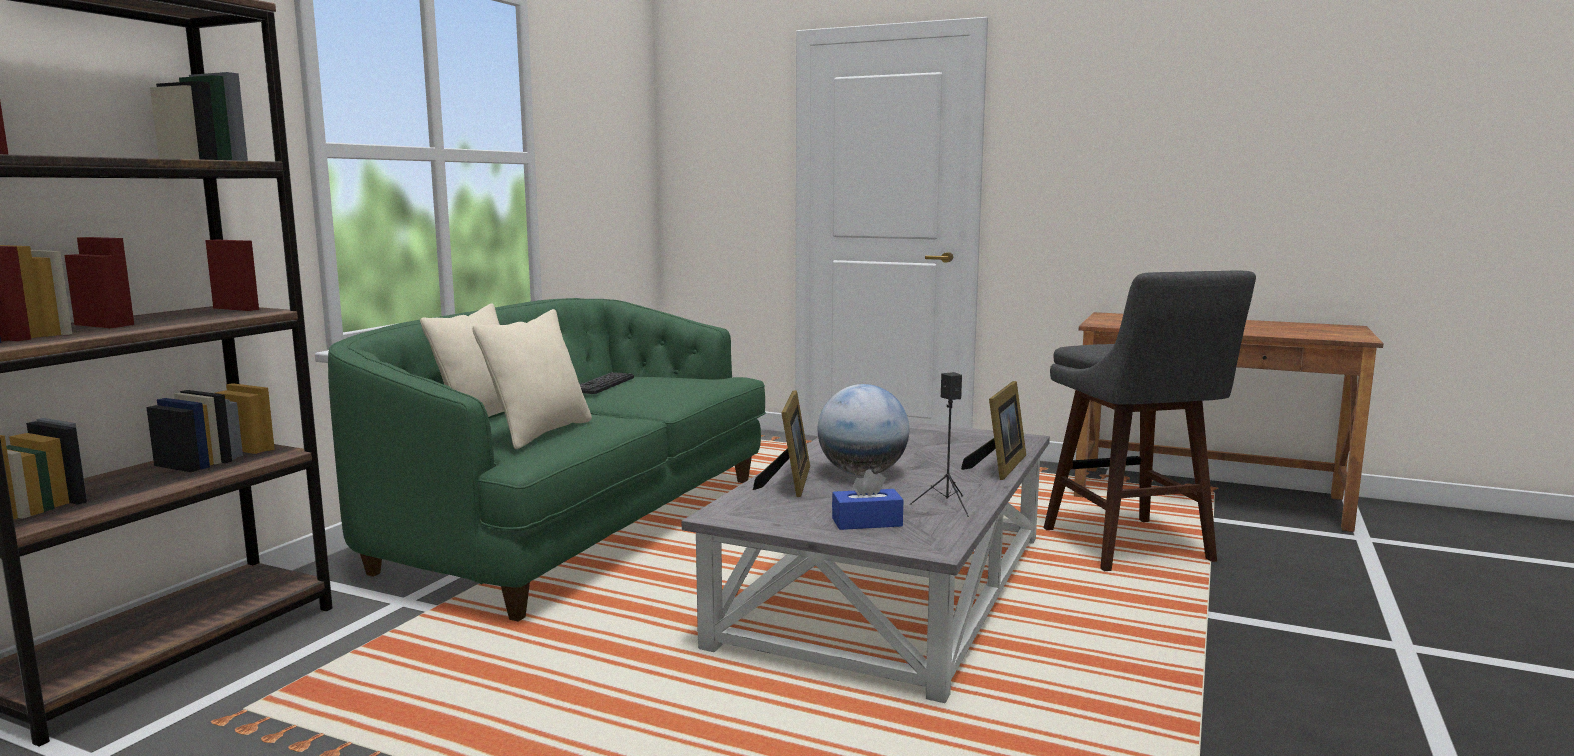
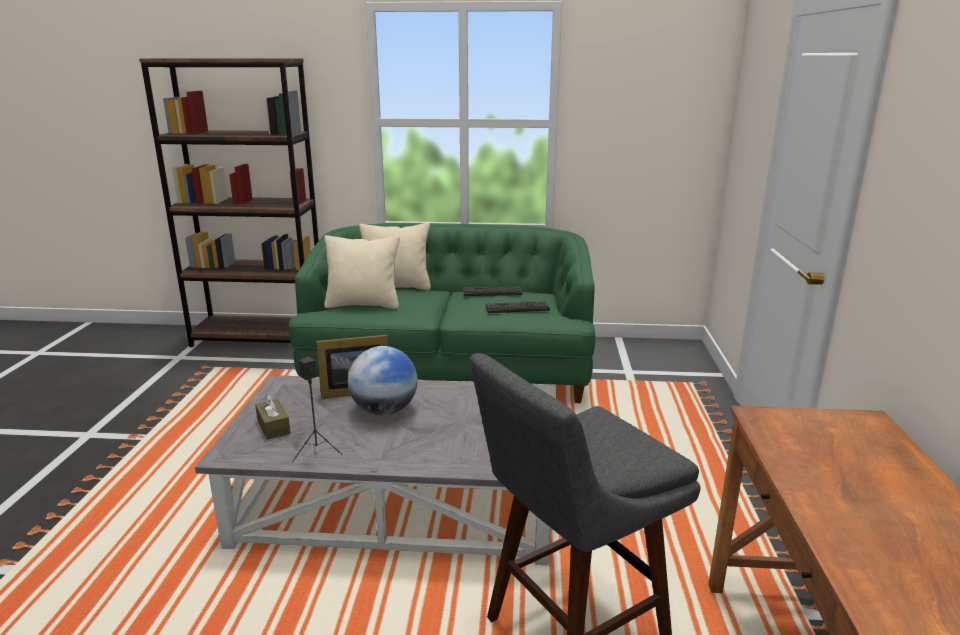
camera: 70 degrees right, 10 degrees up
blue tissue box [832,469,903,530] -> brown tissue box [255,394,290,440]
picture frame [961,381,1026,480] -> none
none -> keyboard [486,301,550,313]

